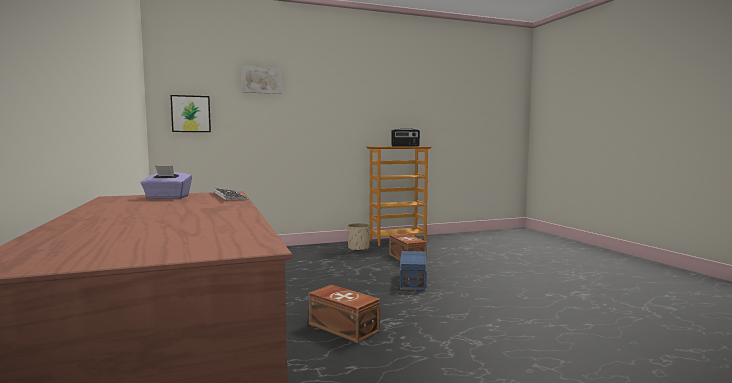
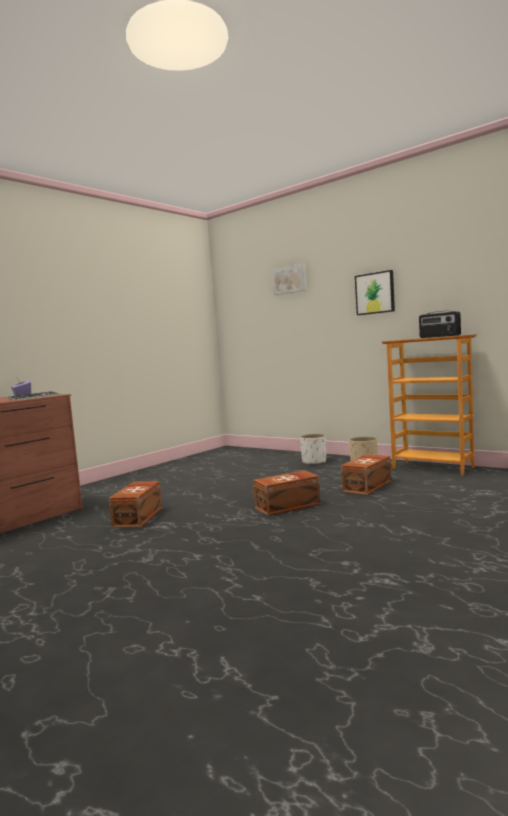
camera: 60 degrees right, 0 degrees up
picture [170,95,211,132] -> picture moved to [355,270,395,315]
blue storage box [400,251,427,290] -> brown storage box [253,471,321,516]
none -> white planter [300,434,326,465]

